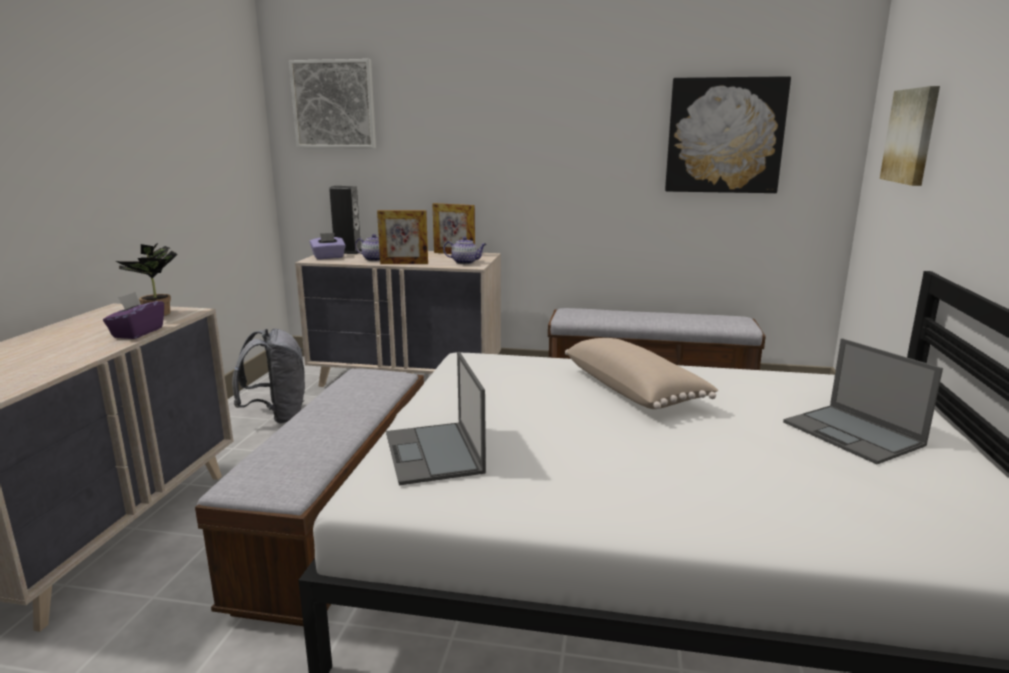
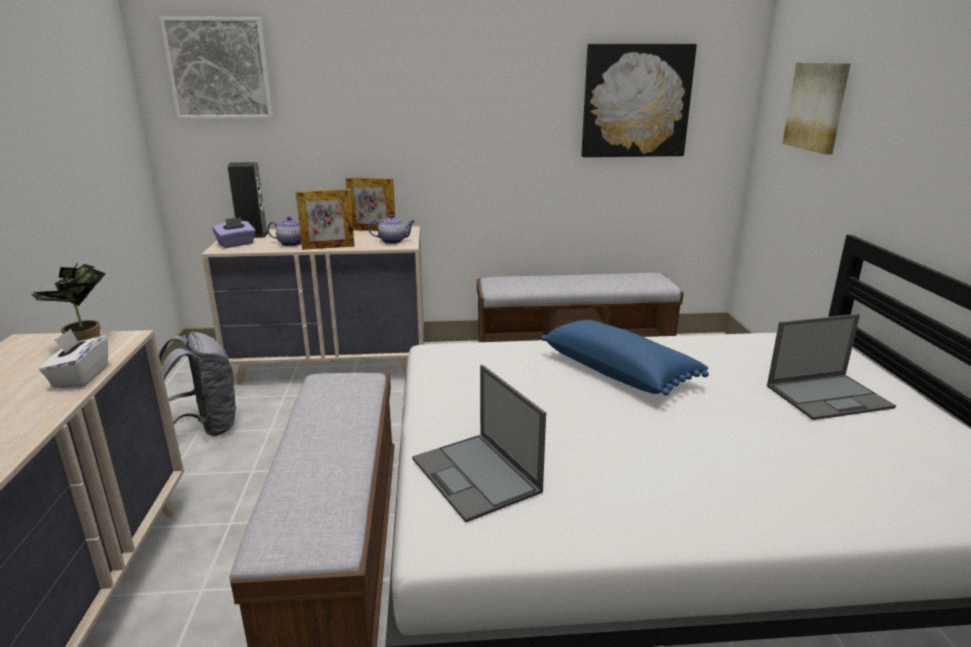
camera: 15 degrees left, 5 degrees up
purple tissue box [103,292,164,339] -> white tissue box [39,329,108,388]
beige pillow [565,338,718,409] -> blue pillow [541,320,709,396]
laptop [783,338,943,464] -> laptop turned 60 degrees counterclockwise [767,314,896,420]

